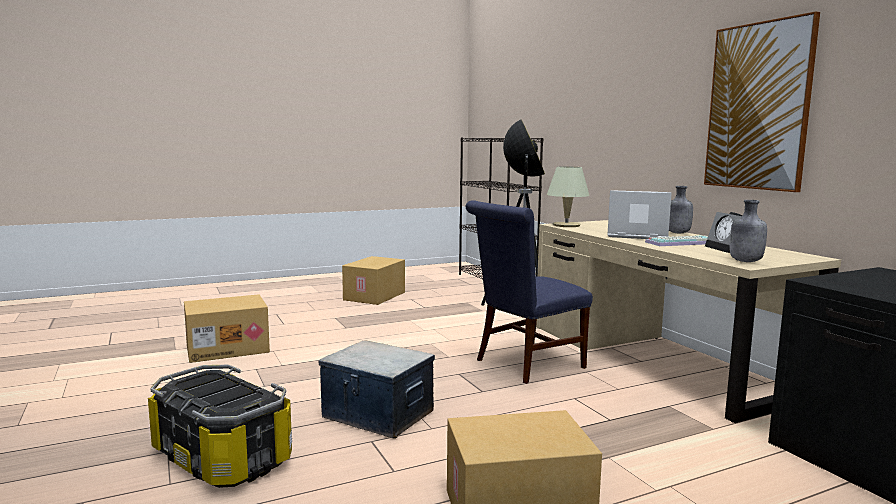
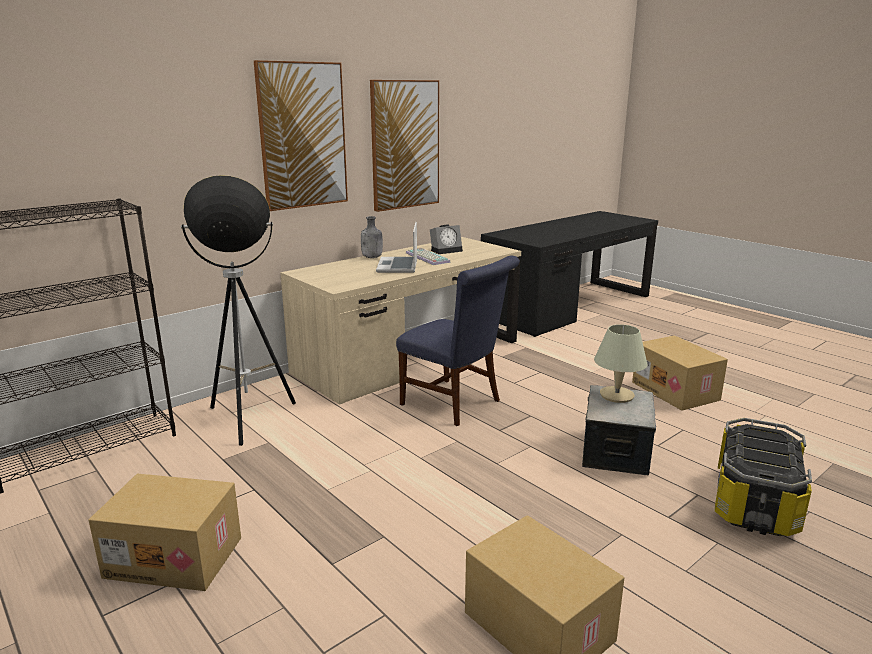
camera: 105 degrees left, 10 degrees up
beige table lamp [547,166,590,227] -> beige table lamp moved to [594,324,647,403]
grey bottle [730,200,767,262] -> none
none -> picture [254,60,348,211]

